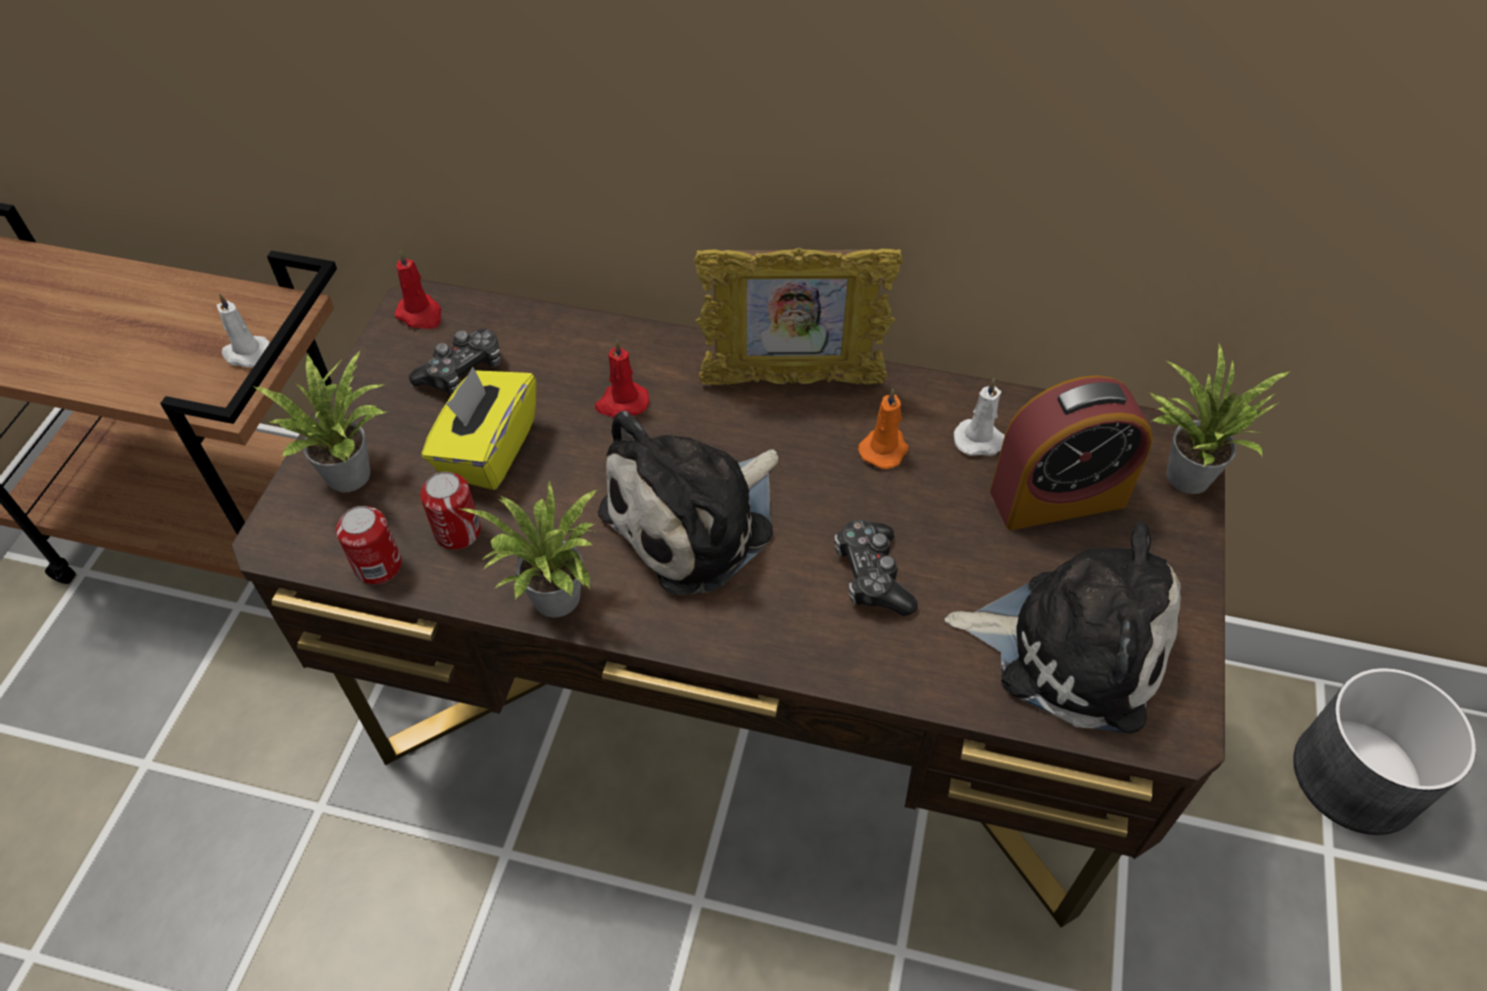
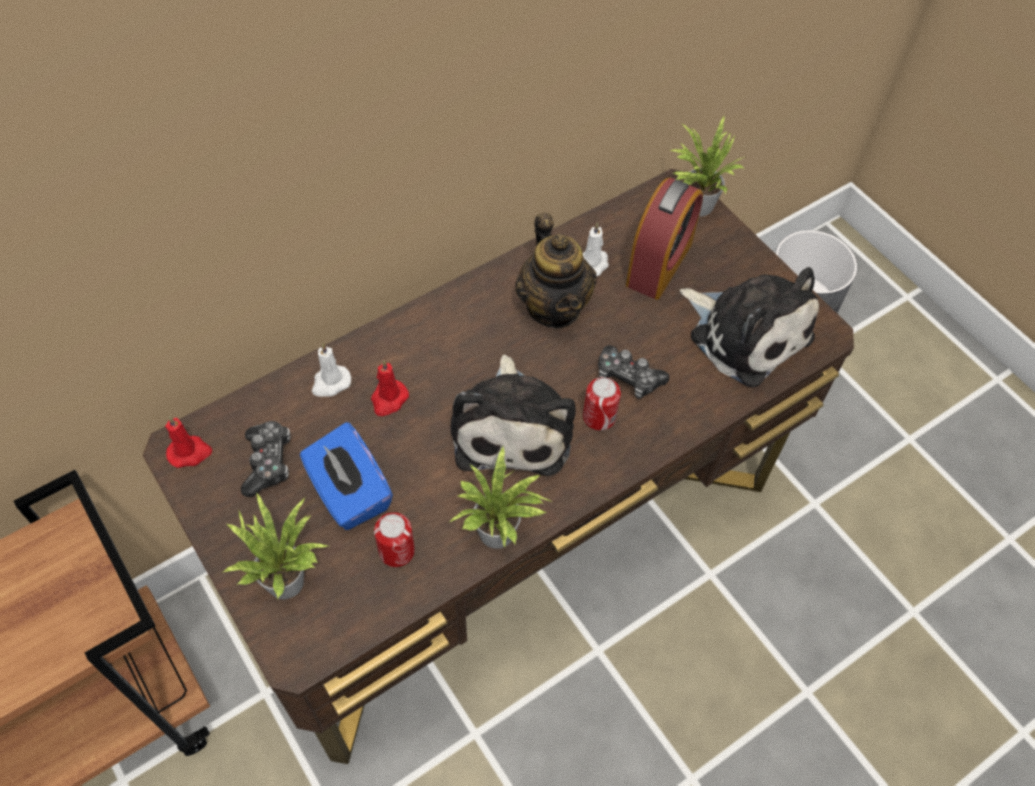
camera: 50 degrees left, 5 degrees up
white candle [217,293,270,368] -> white candle moved to [311,343,351,397]
can [336,506,402,584] -> can moved to [583,377,621,431]
yellow tissue box [421,367,536,490] -> blue tissue box [300,422,393,530]
picture frame [694,248,903,385] -> none
orange candle [858,389,909,469] -> teapot [515,213,597,328]
plush toy [945,521,1181,734] -> plush toy turned 75 degrees clockwise [680,267,819,388]

